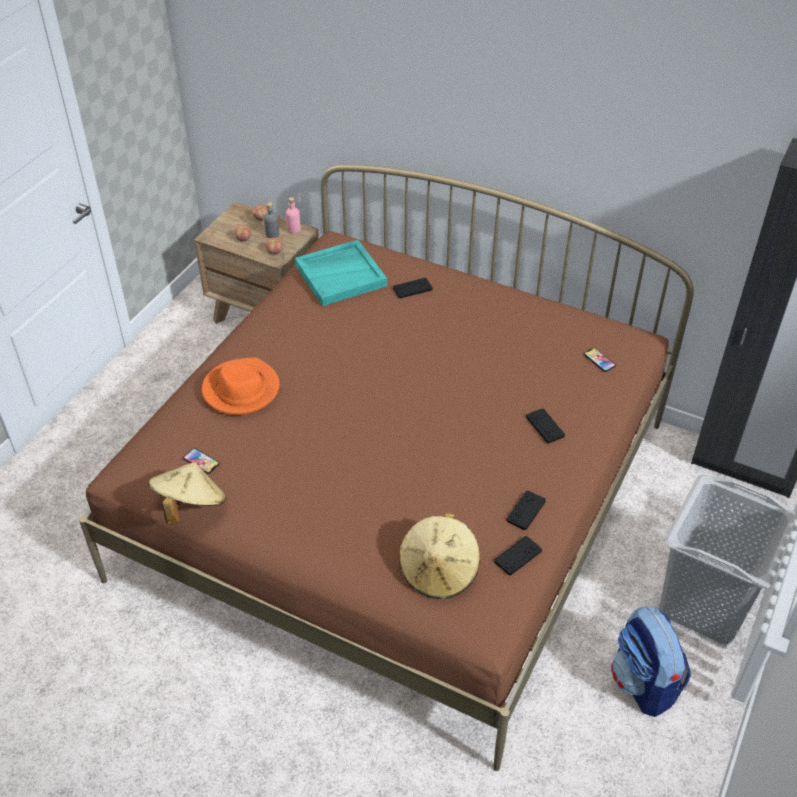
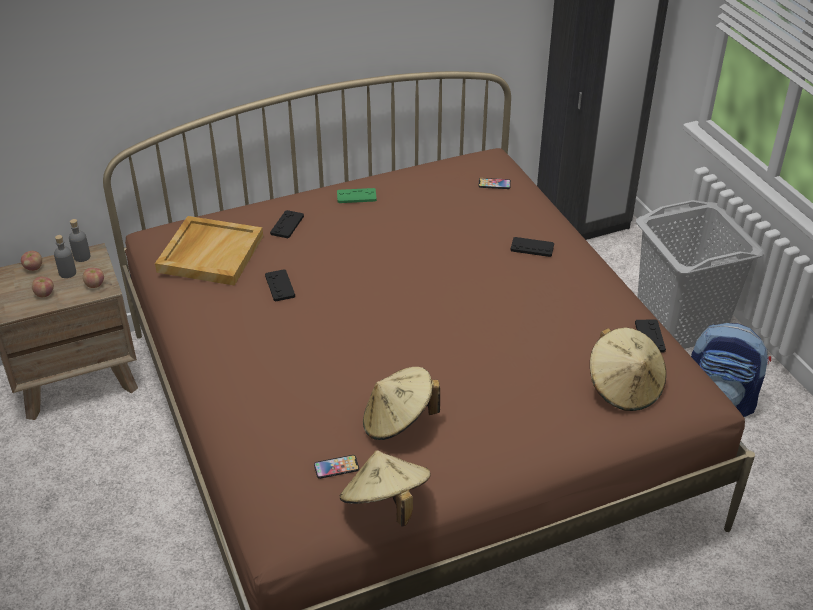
camera: 50 degrees left, 5 degrees down
orange hat [202,358,279,415] -> none
pink bottle [286,197,301,233] -> grey bottle [69,219,91,262]
turquoise tray [295,240,387,306] -> beige tray [155,216,263,286]
black game controller [506,491,546,530] -> black game controller moved to [265,269,295,302]
none -> green game controller [337,188,377,203]
none -> beige hat [363,367,440,440]

